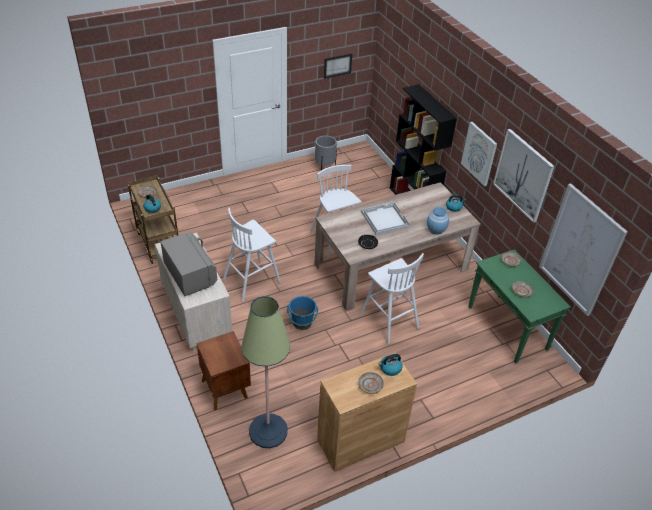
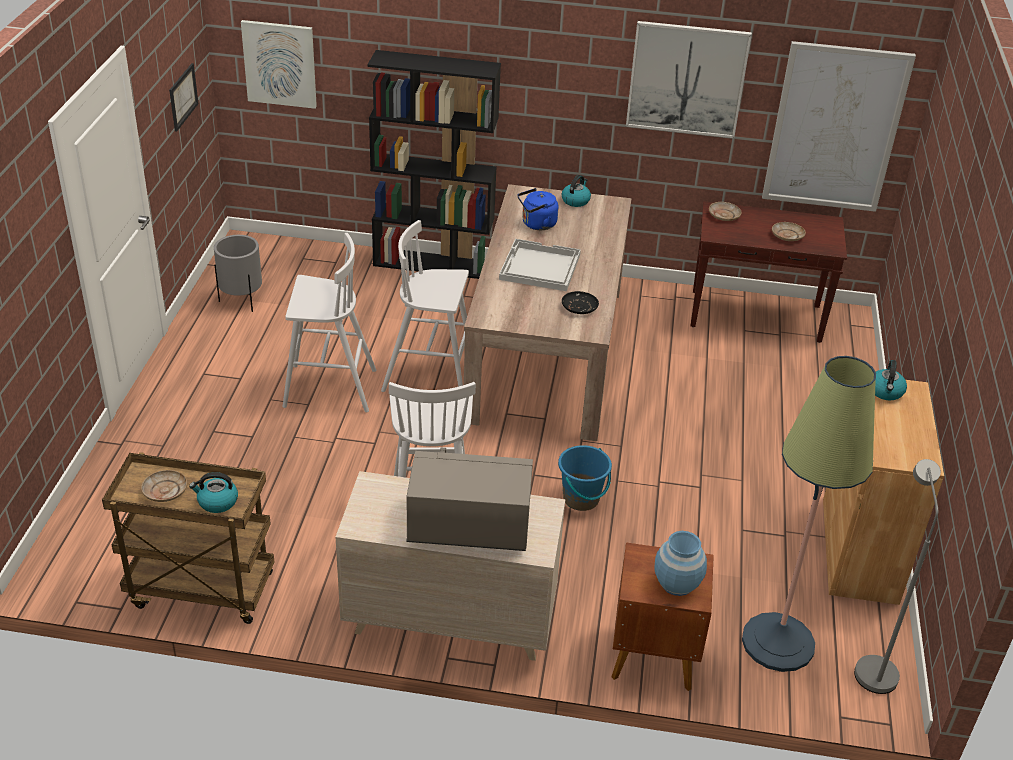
camera: 55 degrees left, 5 degrees down
beige plate [358,372,384,394] -> none
white stool [361,253,424,344] -> white stool moved to [283,233,376,412]
blue vase [427,206,449,235] -> blue vase moved to [655,531,707,596]
picture [461,122,497,186] -> picture moved to [241,20,317,109]
green console table [468,249,571,363] -> brown console table [691,201,847,343]
none -> blue kettle [518,188,559,230]
none -> grey floor lamp [854,459,941,694]

